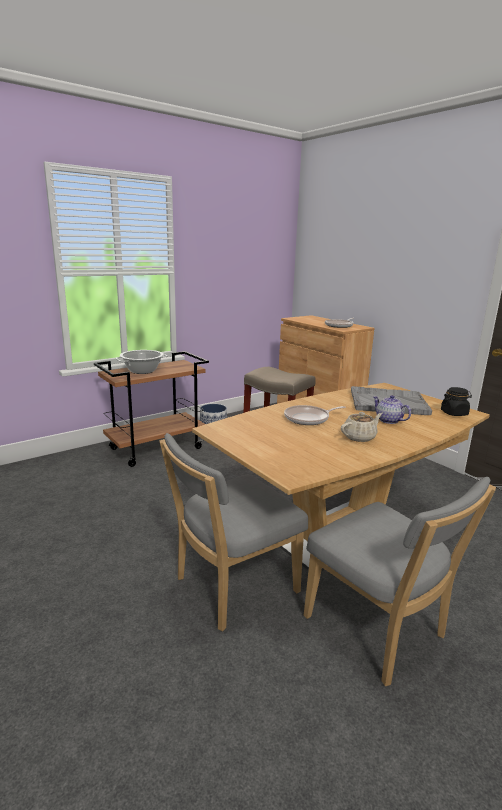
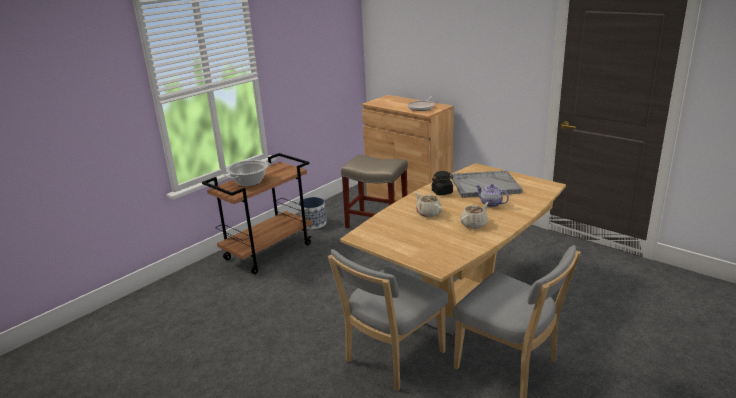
camera: 10 degrees left, 5 degrees up
frying pan [284,405,346,425] -> beige teapot [415,192,442,217]
black jar [441,387,472,416] -> black jar moved to [431,171,454,195]

